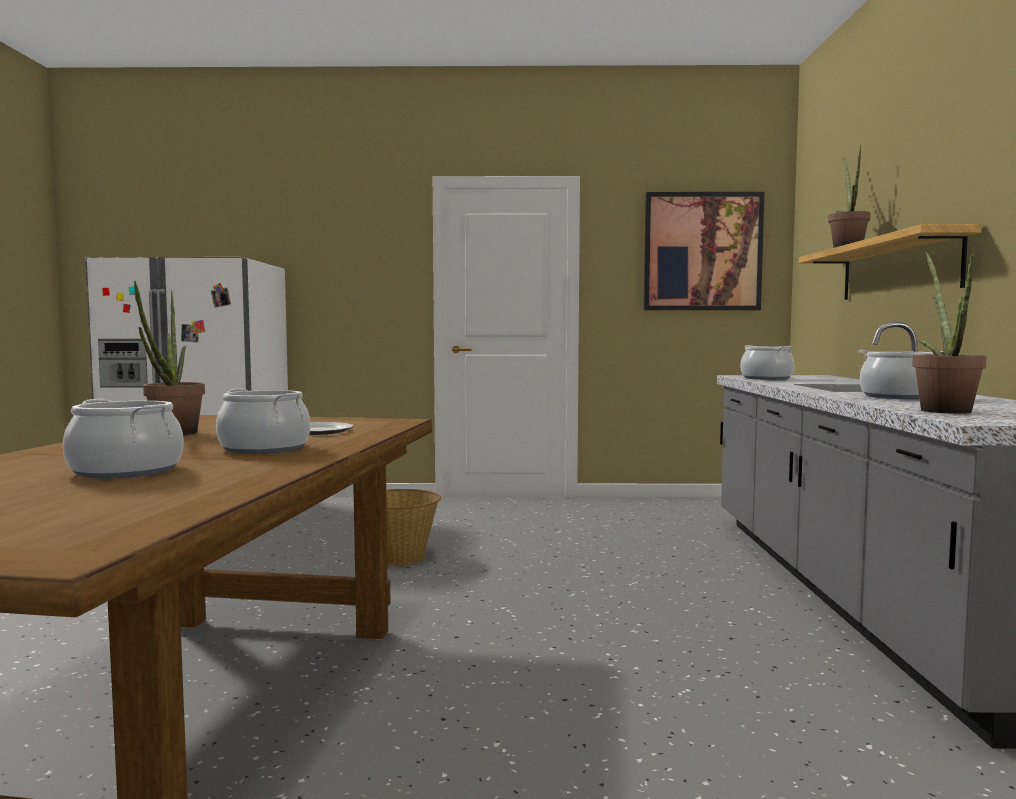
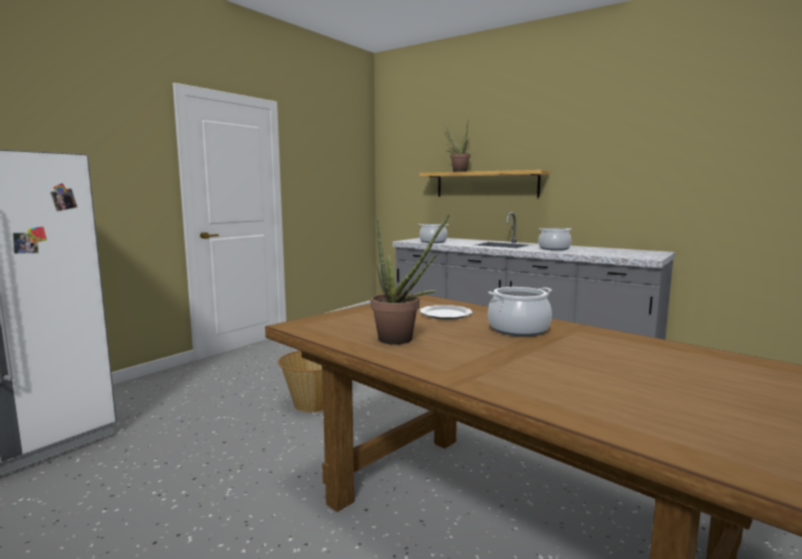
camera: 55 degrees left, 5 degrees up
cooking pot [63,399,184,479] -> none
picture [644,192,764,310] -> none
potted plant [912,245,987,414] -> none

